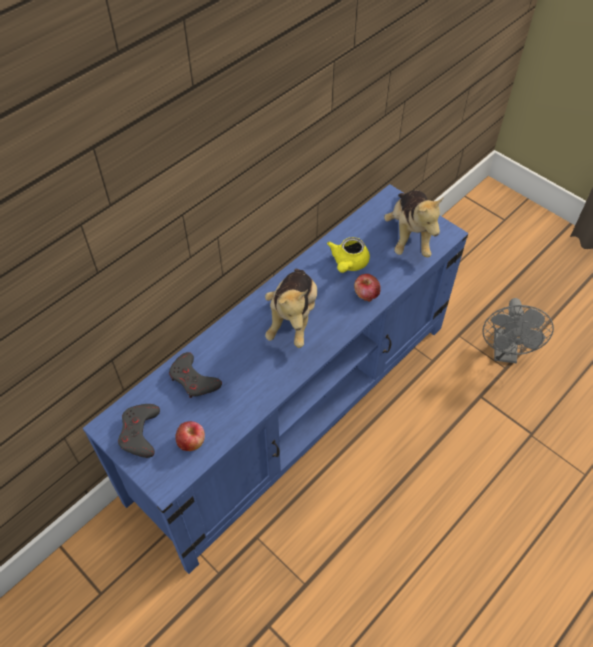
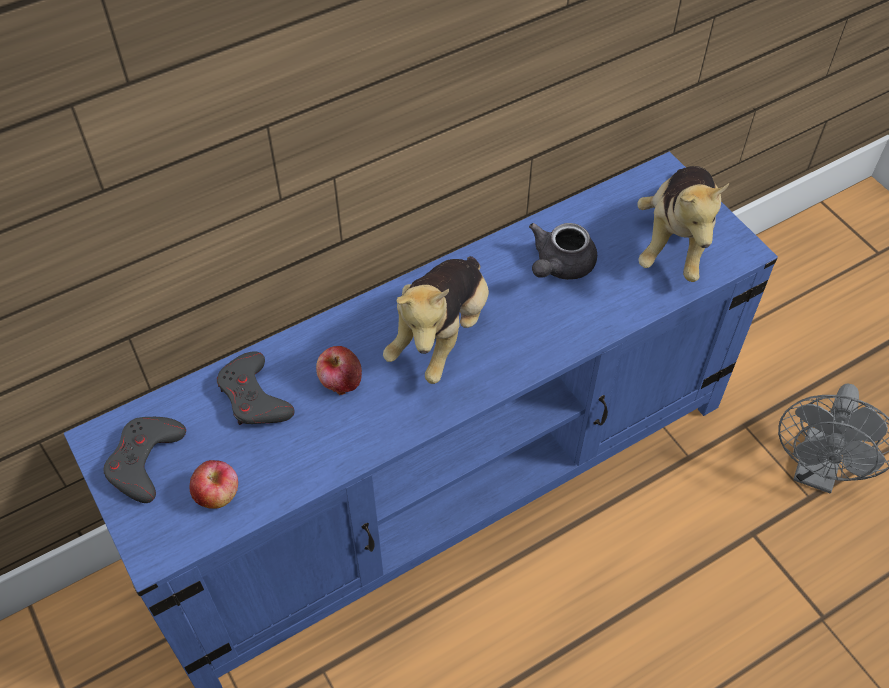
camera: 15 degrees right, 0 degrees up
yellow teapot [327,237,370,273] -> grey teapot [529,223,597,280]
apple [354,274,381,302] -> apple moved to [316,346,362,395]

